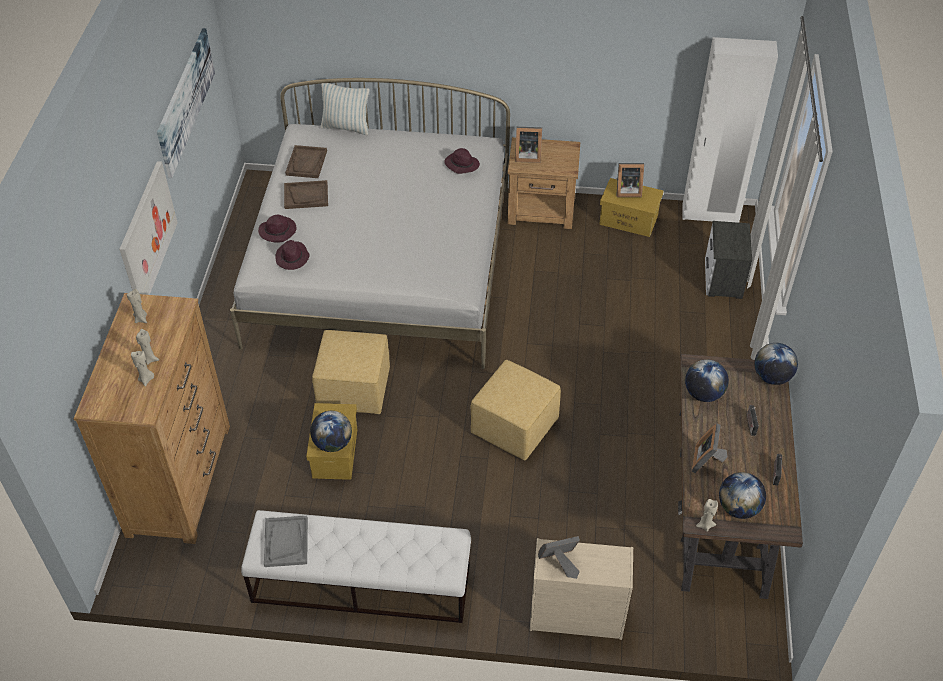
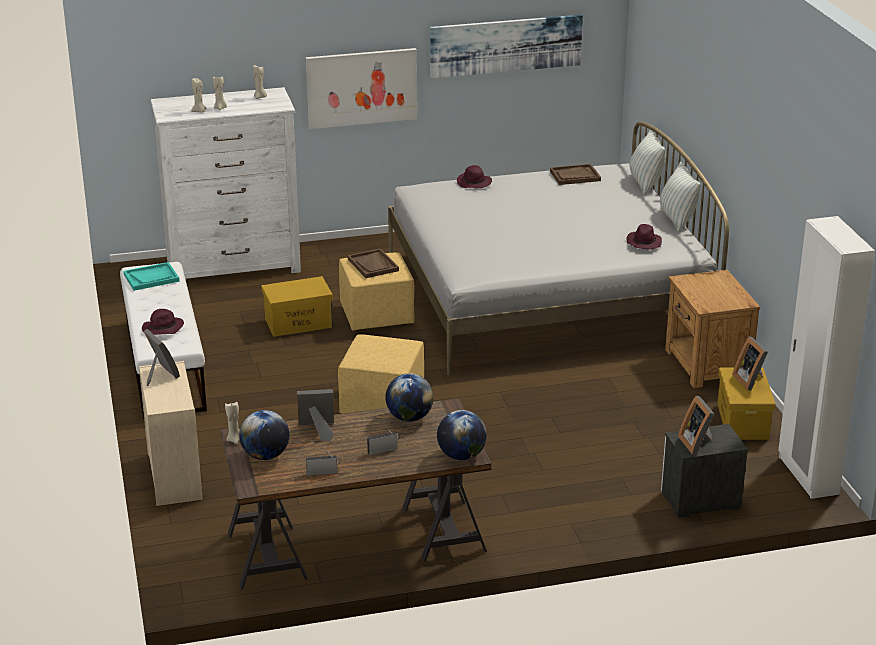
camera: 70 degrees right, 20 degrees down
brown dresser [74,293,230,544] -> white dresser [151,87,301,279]
grey tray [264,516,308,567] -> turquoise tray [123,262,180,291]
purple hat [275,240,310,270] -> purple hat moved to [142,309,184,335]
brown tray [284,180,328,209] -> brown tray moved to [348,249,399,278]
globe [310,411,352,452] -> none
picture frame [515,127,542,163] -> picture frame moved to [678,396,714,455]
none -> pillow [660,162,701,232]

